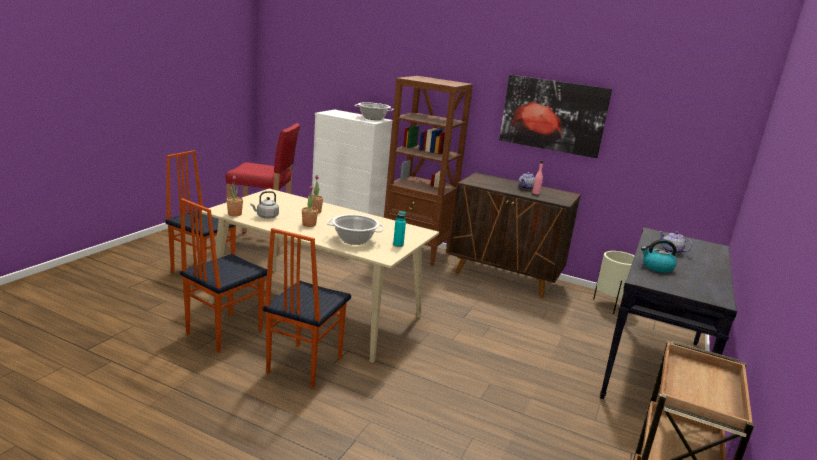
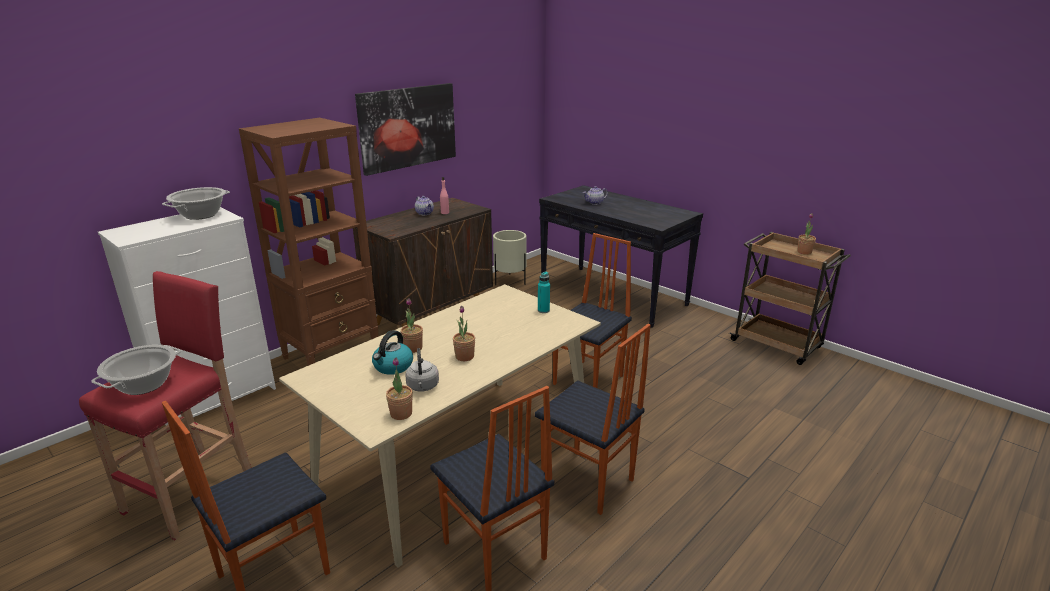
camera: 70 degrees left, 5 degrees up
cooking pot [327,214,384,245] -> cooking pot moved to [91,345,181,395]
kettle [641,239,677,273] -> kettle moved to [372,330,413,375]
none -> chair [553,233,632,388]
none -> potted plant [797,213,816,255]

